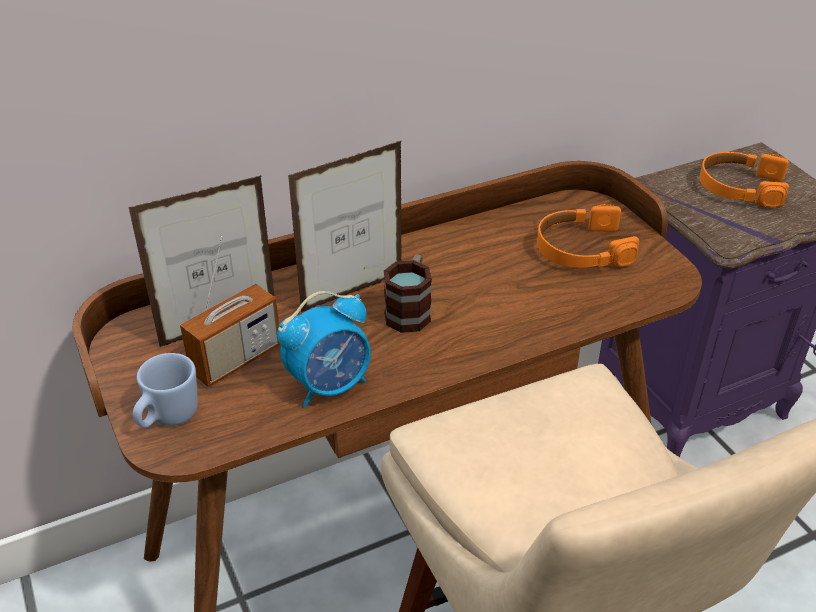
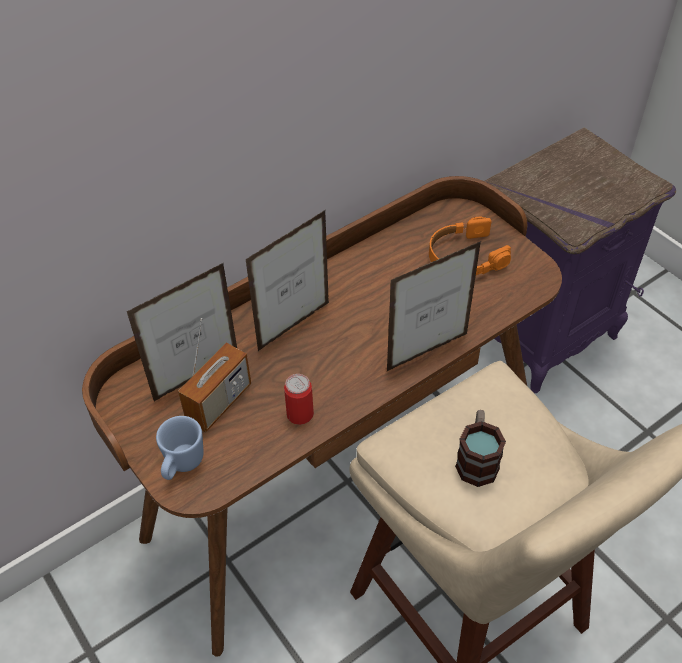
camera: 10 degrees left, 10 degrees up
alarm clock [277,291,371,407] -> can [284,374,314,425]
mug [384,254,432,333] -> mug moved to [455,410,506,487]
orange headphones [699,152,789,208] -> none
none -> picture frame [387,241,481,371]

